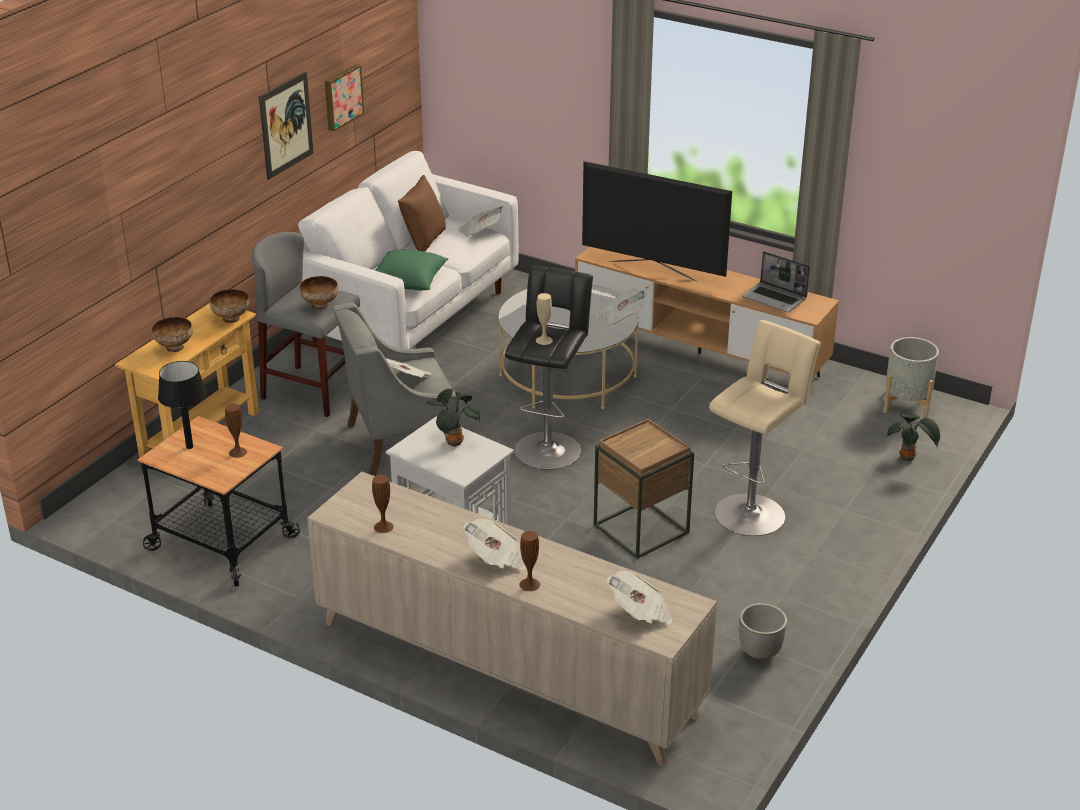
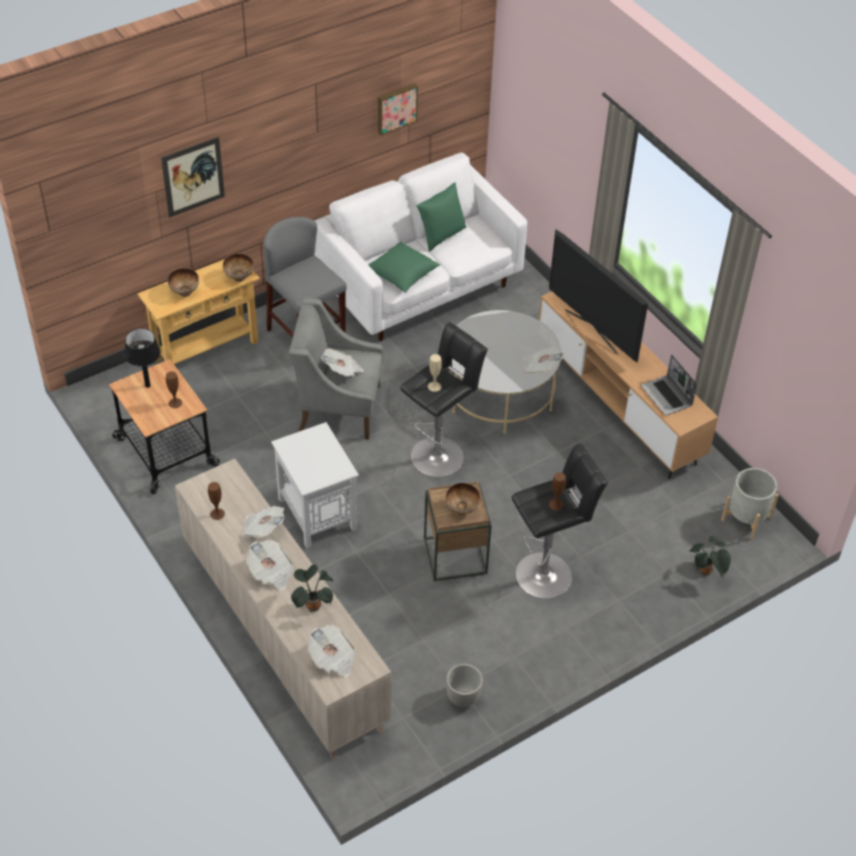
camera: 25 degrees right, 15 degrees up
picture [259,72,313,180] -> picture moved to [161,137,225,217]
bowl [299,276,338,310] -> bowl moved to [446,483,480,515]
brown pillow [398,175,446,252] -> green pillow [416,183,466,252]
potted plant [426,389,480,447] -> potted plant moved to [291,565,333,612]
newspaper [458,206,504,237] -> newspaper moved to [241,506,284,538]
brown vase [519,531,540,591] -> brown vase moved to [549,472,566,510]
beige stool [709,320,821,536] -> black stool [512,444,608,599]

